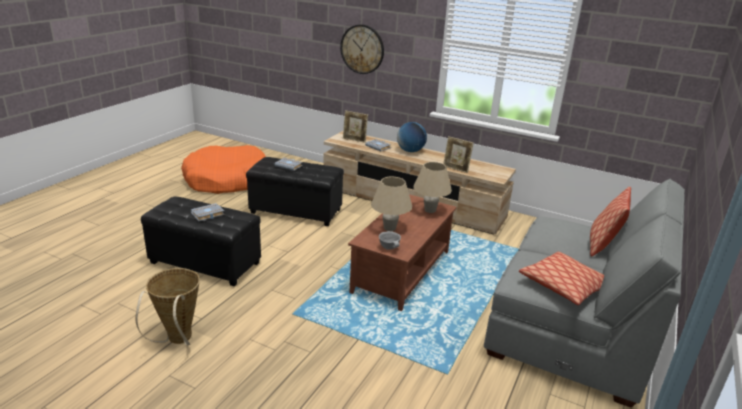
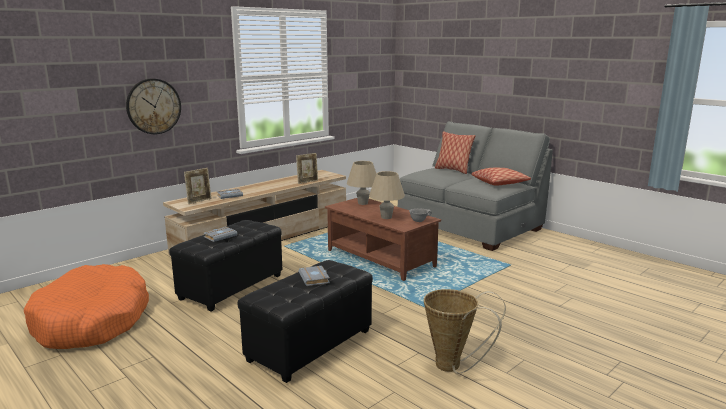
camera: 70 degrees left, 10 degrees down
globe [397,122,427,152] -> none

